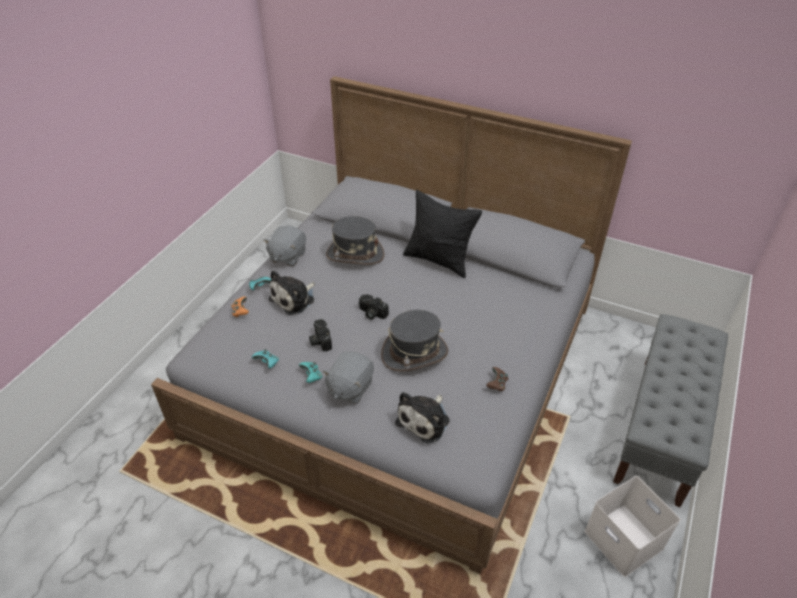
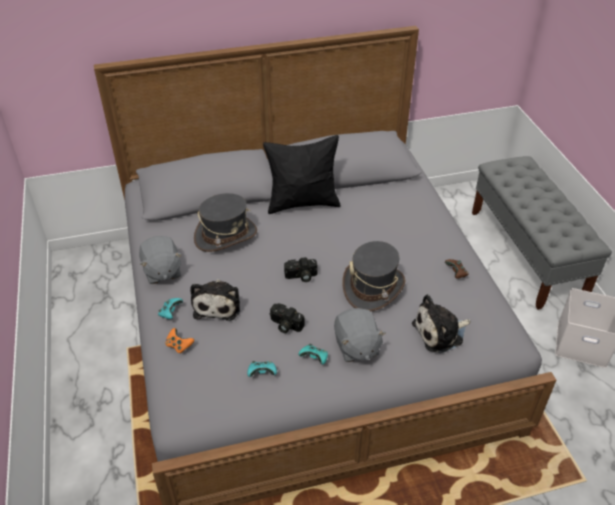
camera: 40 degrees left, 0 degrees up
plush toy [395,392,450,444] -> plush toy turned 75 degrees clockwise [412,294,470,353]

